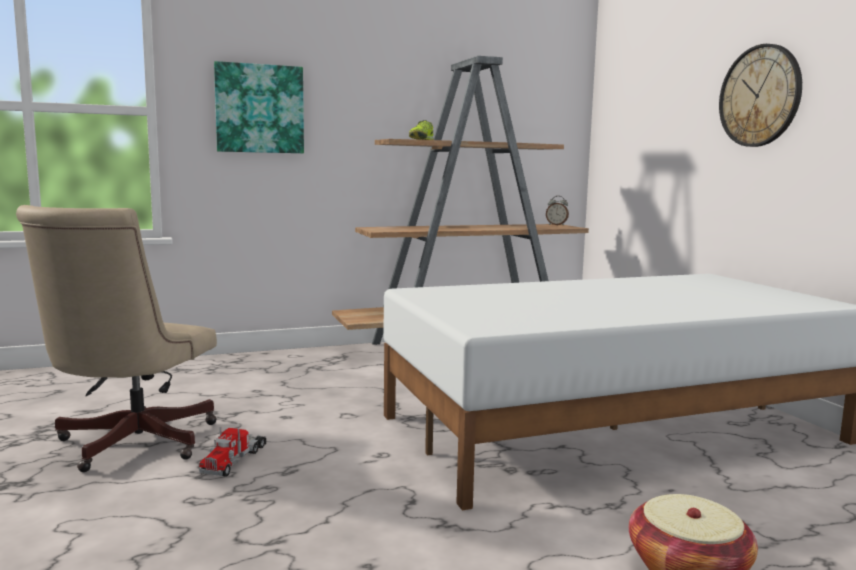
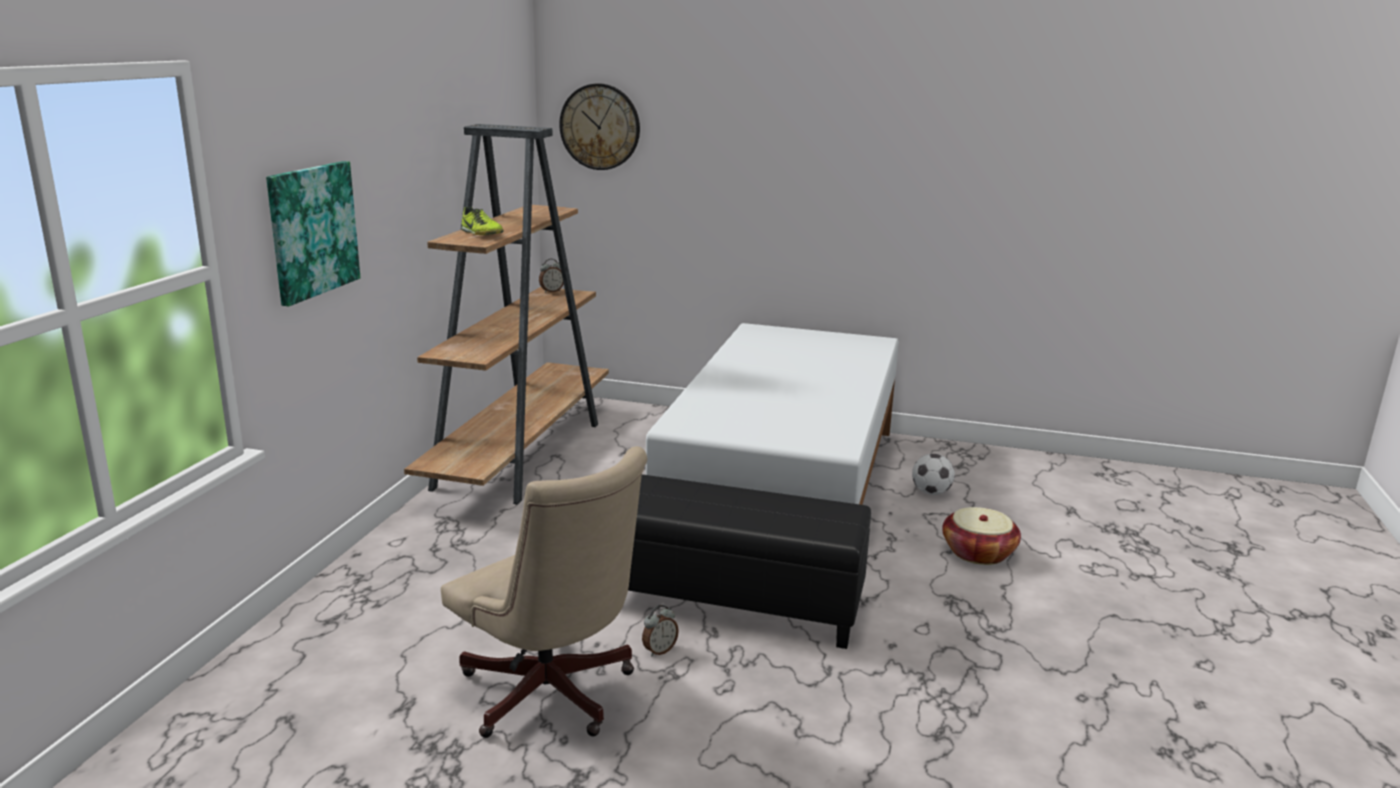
camera: 55 degrees left, 10 degrees up
toy truck [199,427,266,477] -> alarm clock [642,605,679,656]
wall clock [719,44,802,147] -> wall clock moved to [559,83,640,170]
none -> black ottoman [628,474,871,649]
none -> football [912,453,955,495]

